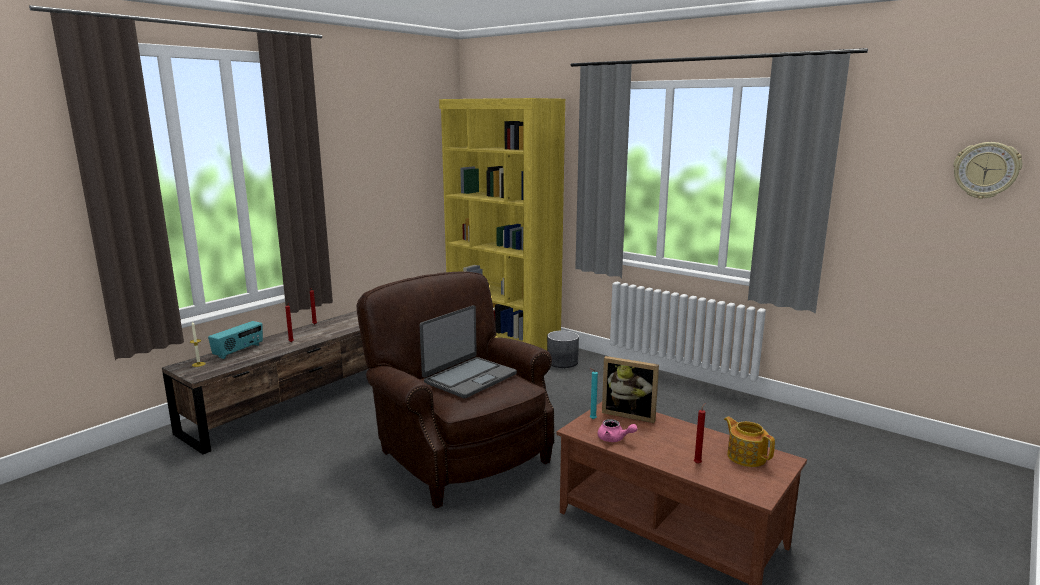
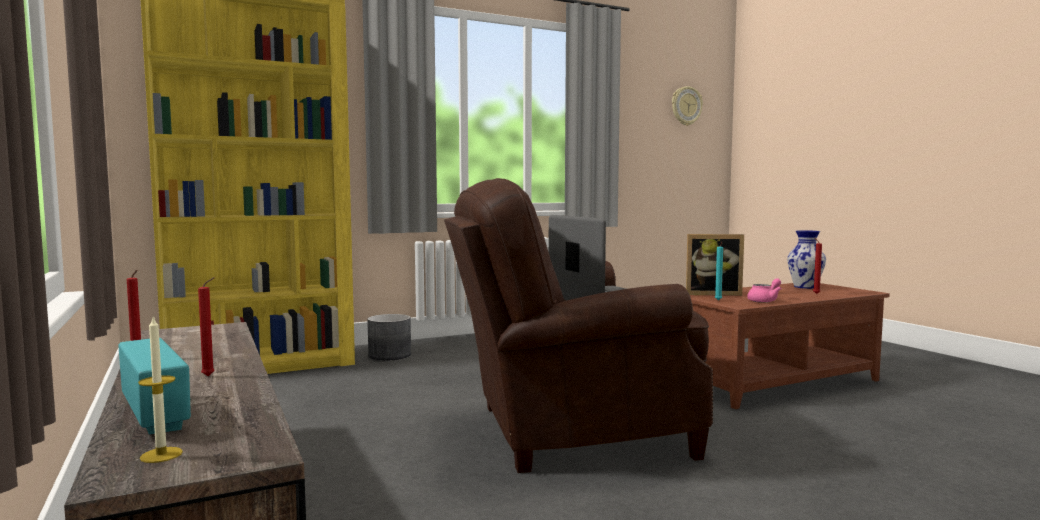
camera: 65 degrees left, 10 degrees down
picture frame [602,356,659,423] -> picture frame turned 45 degrees clockwise [686,234,744,296]
teapot [724,417,775,467] -> vase [787,230,826,289]

